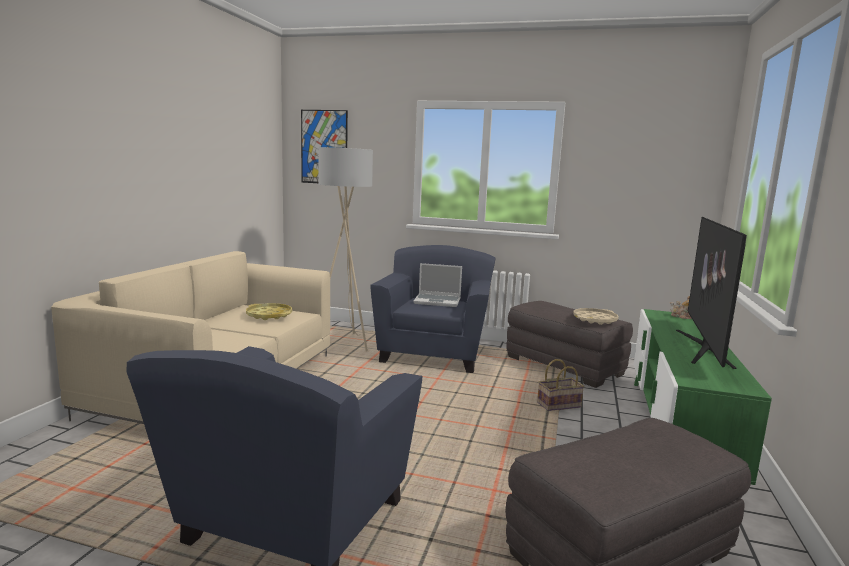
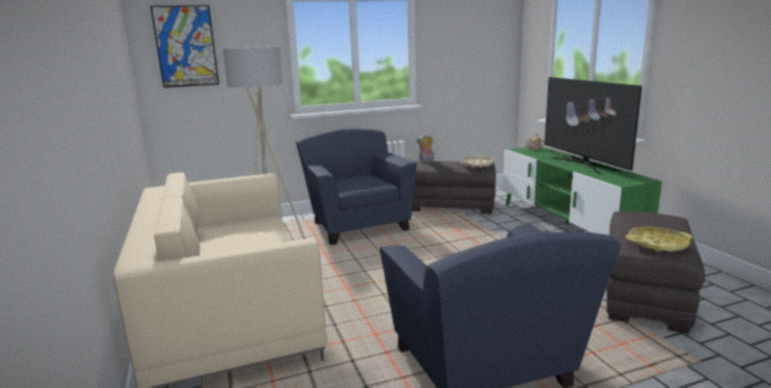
camera: 35 degrees left, 5 degrees up
yellow tray [246,303,292,320] -> yellow tray moved to [625,226,692,252]
laptop [413,263,462,307] -> none
basket [537,359,584,411] -> none
none -> plush toy [416,133,434,163]

